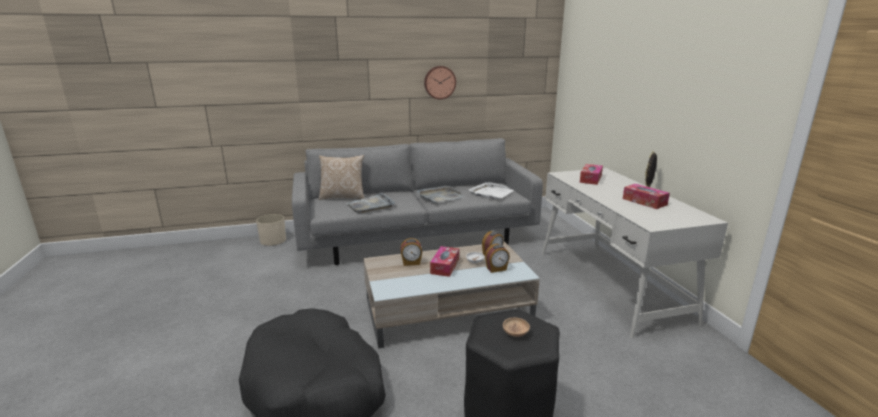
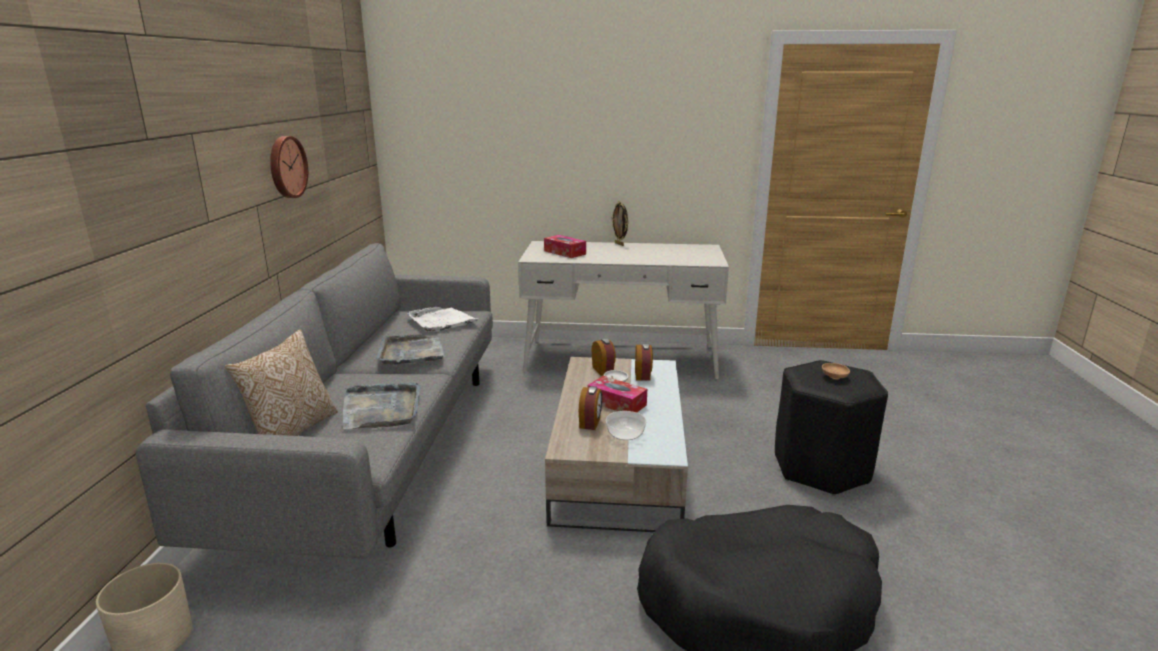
camera: 70 degrees left, 0 degrees up
tissue box [623,184,670,209] -> none
none -> bowl [606,411,646,440]

